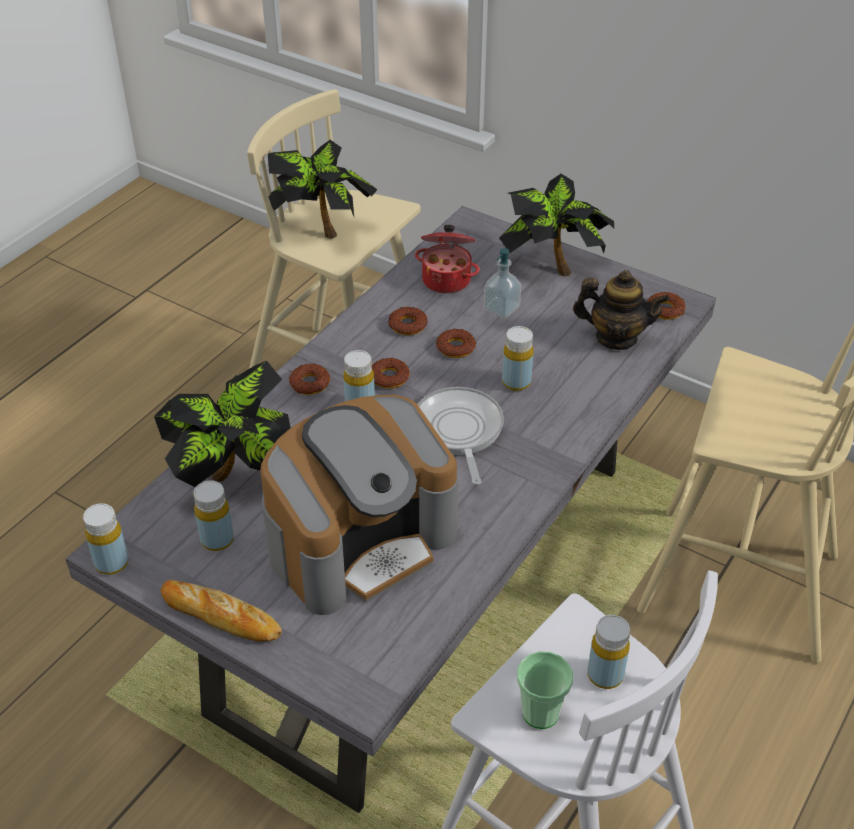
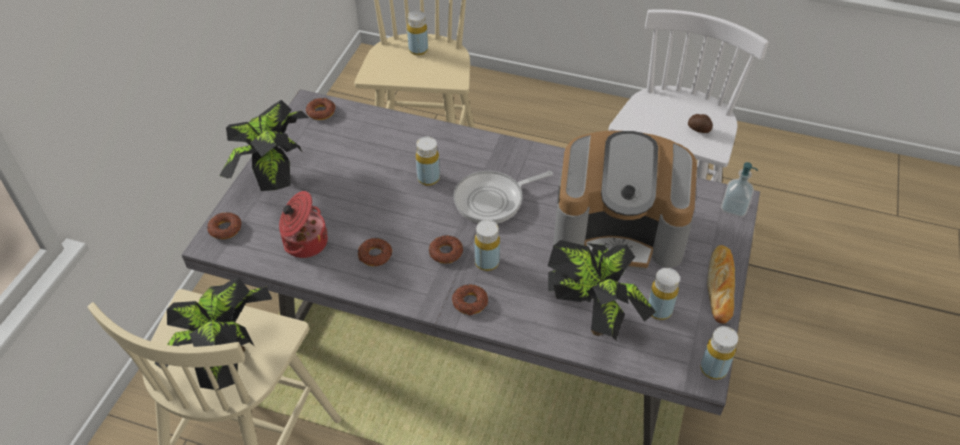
camera: 105 degrees left, 5 degrees up
coffee machine [260,395,459,615] -> coffee machine turned 150 degrees clockwise [553,131,697,270]
donut [436,329,476,358] -> donut moved to [207,212,241,239]
soap dispenser [483,248,521,318] -> soap dispenser moved to [721,162,758,217]
cup [517,651,573,729] -> potato [688,114,713,133]
teapot [573,270,669,350] -> none
yellow bottle [587,615,630,689] -> yellow bottle moved to [407,10,428,55]

